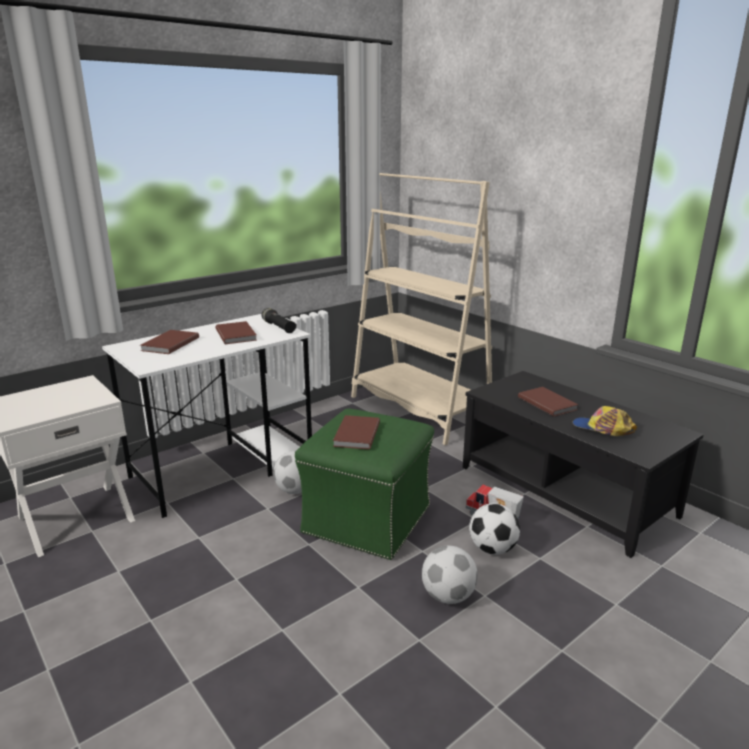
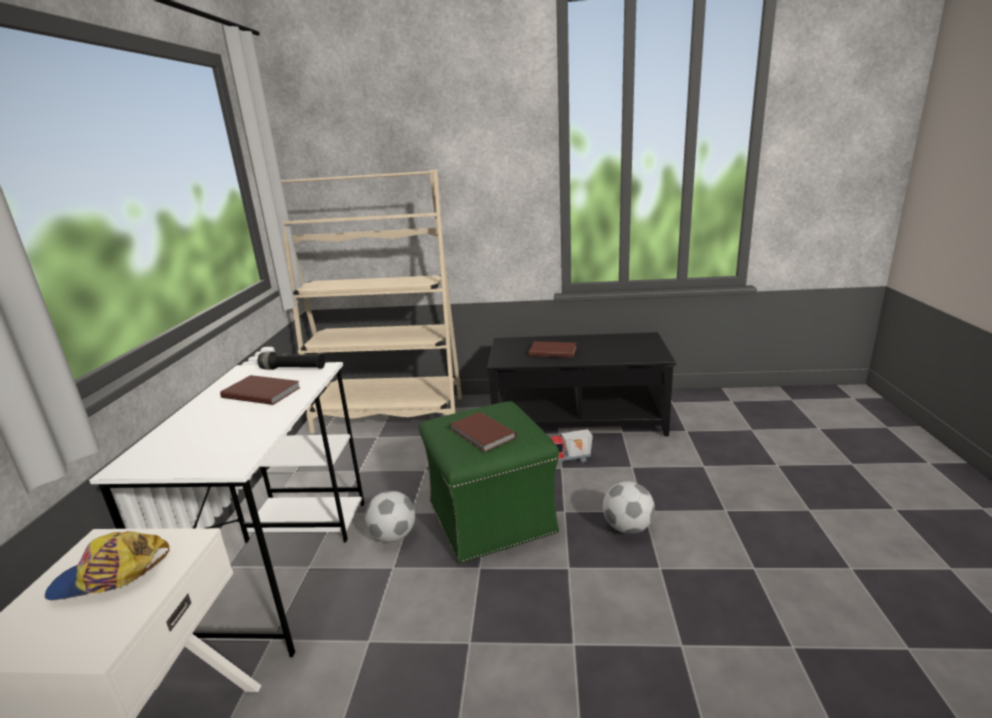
camera: 45 degrees left, 0 degrees up
brown book [140,330,199,354] -> none
football [469,503,520,555] -> none
cap [572,406,637,436] -> cap moved to [45,531,169,600]

